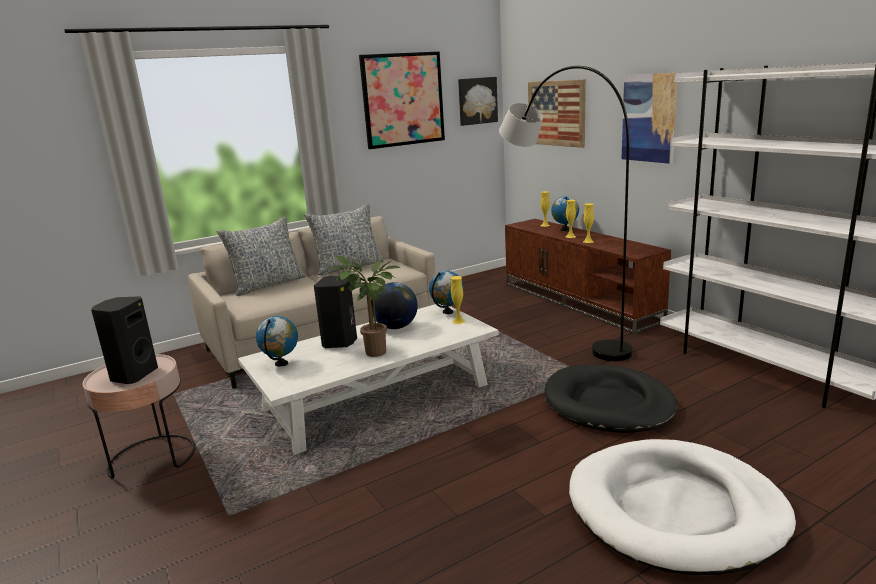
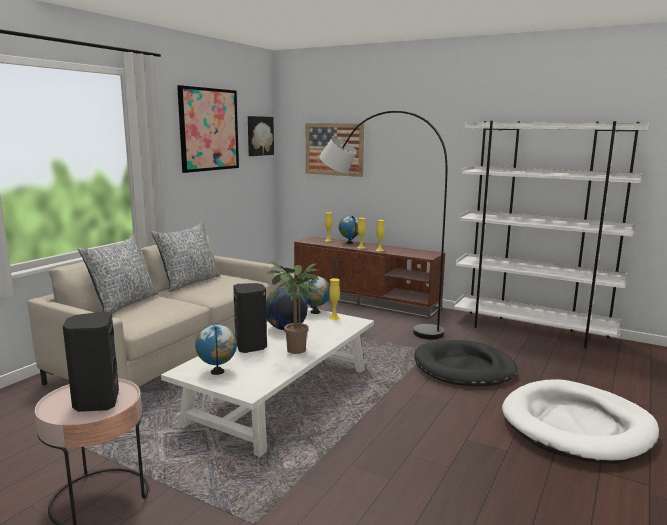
camera: 30 degrees left, 5 degrees down
picture [622,73,678,164] -> none

